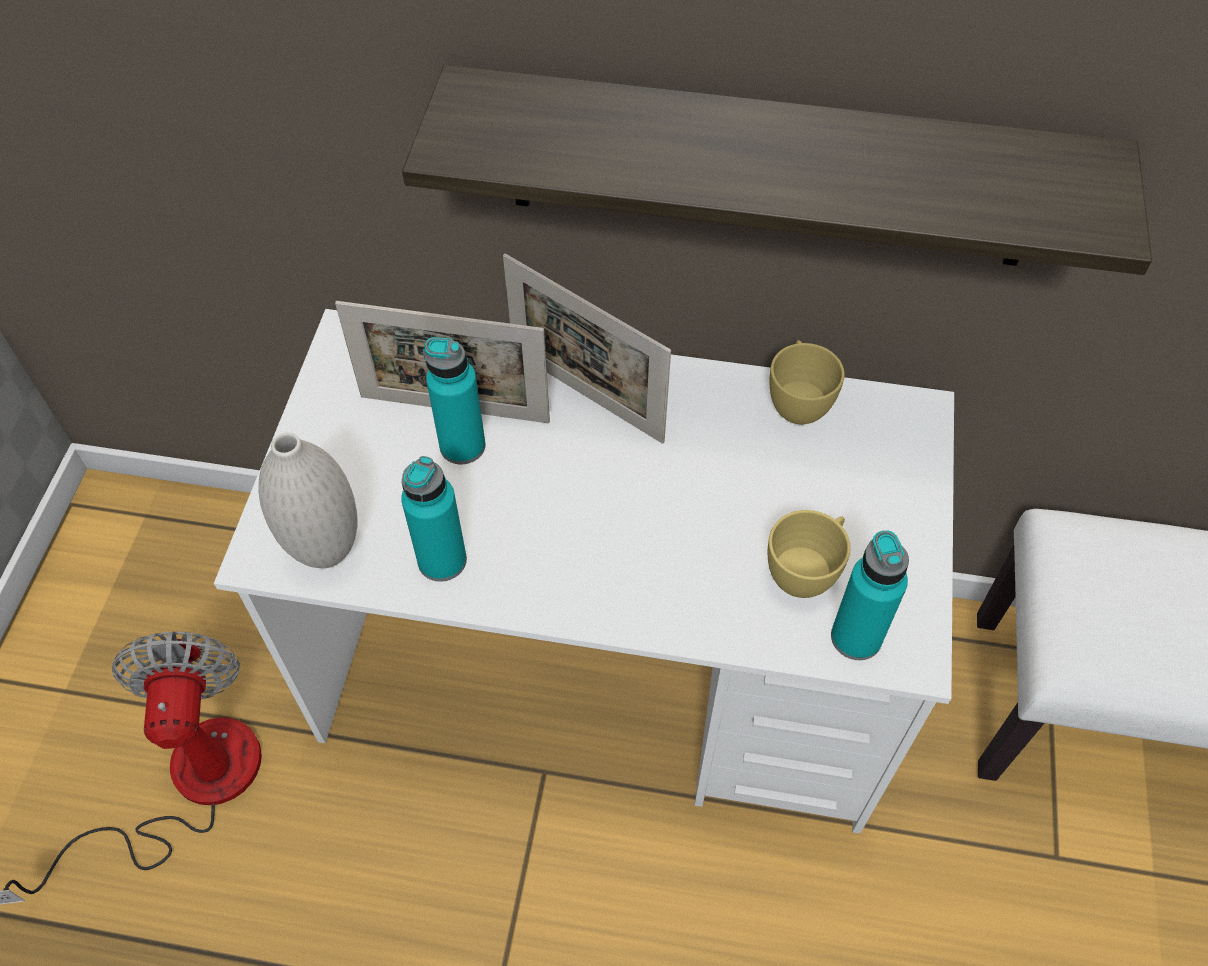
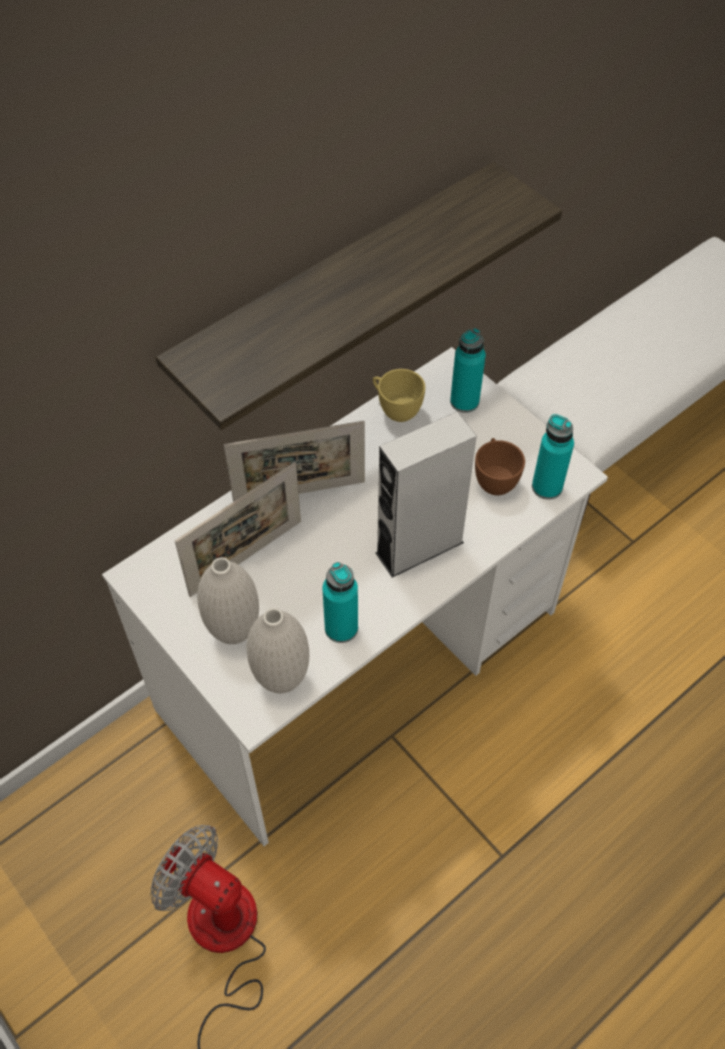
camera: 50 degrees left, 0 degrees up
turquoise bottle [424,337,485,465] -> turquoise bottle moved to [450,328,486,413]
yellow cup [768,510,851,598] -> brown cup [475,438,525,495]
none -> white vase [197,557,259,644]
none -> grey speaker [376,412,477,577]

